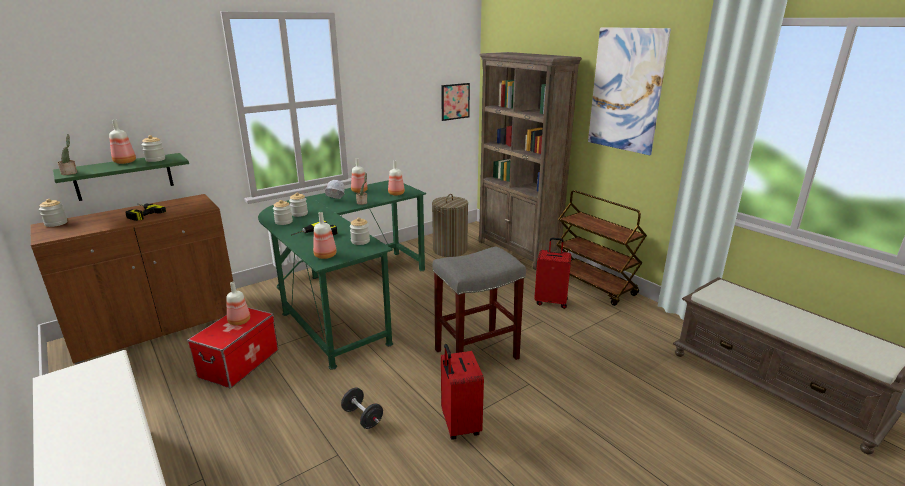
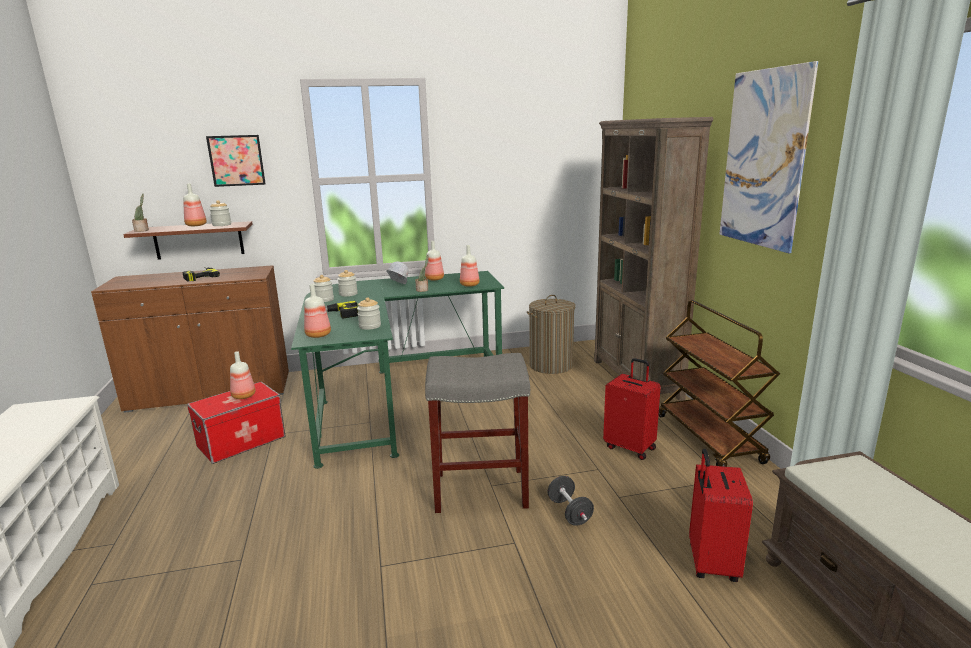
camera: 25 degrees right, 5 degrees down
jar [39,199,67,227] -> none
green shelf [53,153,189,201] -> brown shelf [123,221,253,260]
black dumbbell [341,388,383,429] -> black dumbbell moved to [547,476,594,526]
picture [441,83,470,121] -> picture moved to [206,135,266,187]
red suitcase [441,344,484,440] -> red suitcase moved to [689,449,753,582]

